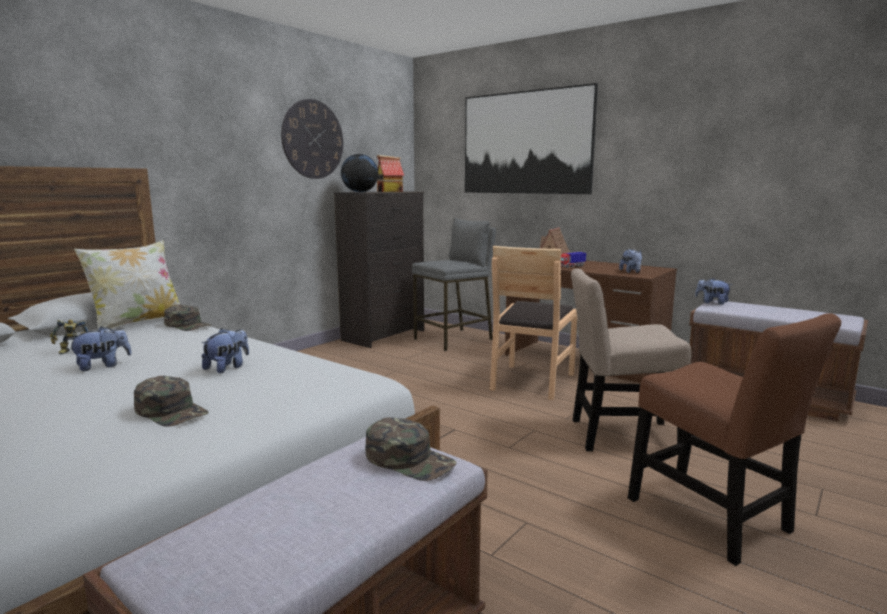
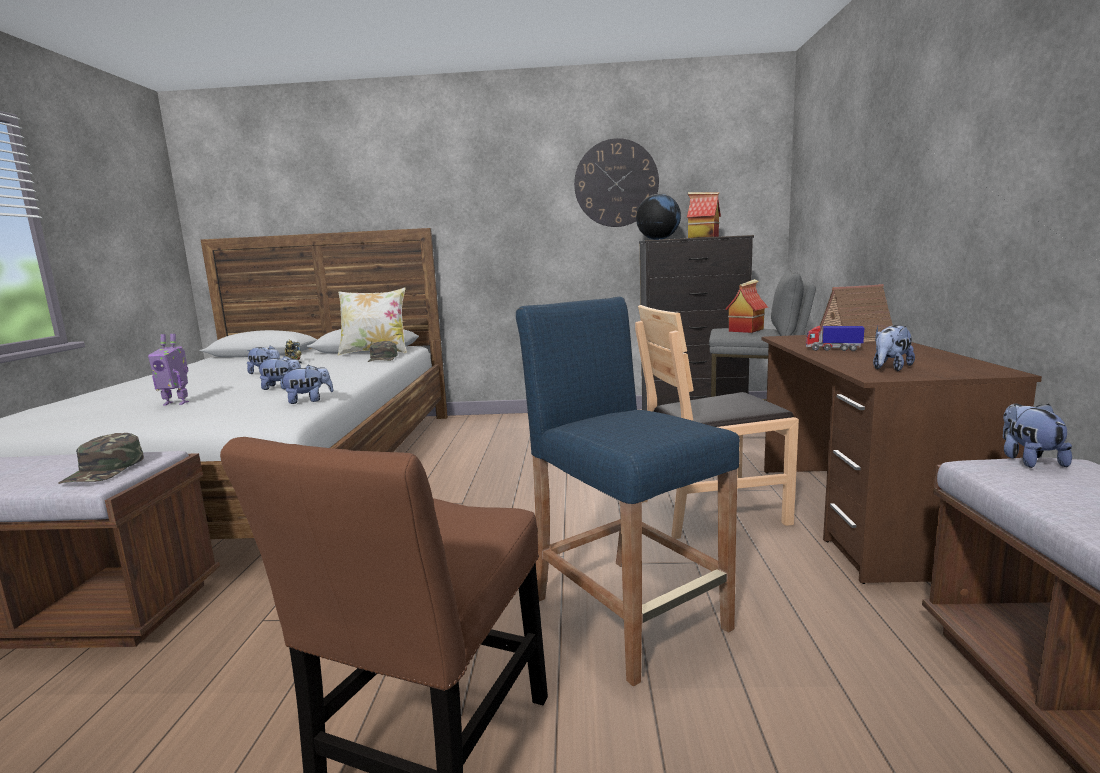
camera: 55 degrees right, 0 degrees up
green cap [134,376,209,427] -> toy robot [148,334,189,406]
picture [465,83,598,194] -> none
beige chair [571,268,691,451] -> blue stool [516,297,740,687]
none -> plush toy [279,365,334,404]
none -> toy house [725,279,768,333]

